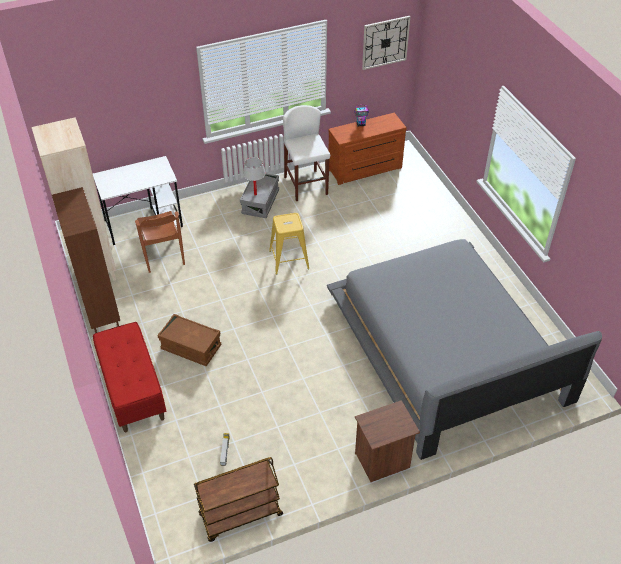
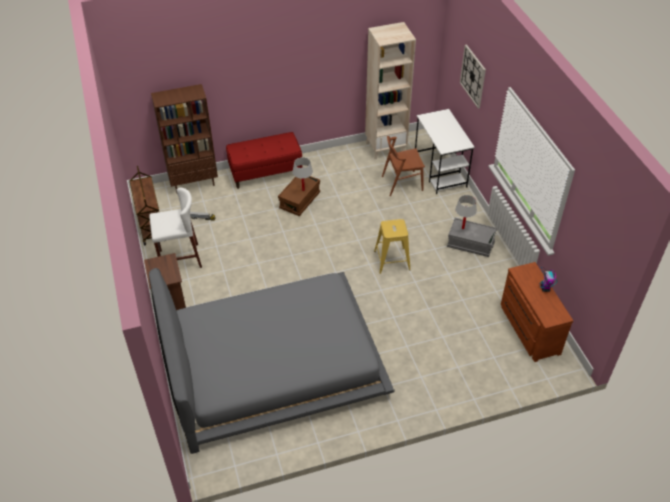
camera: 95 degrees right, 0 degrees up
brown bookcase [52,187,120,333] -> brown bookcase moved to [151,84,218,193]
white stool [283,105,330,201] -> white stool moved to [149,188,202,268]
wall clock [362,16,410,70] -> wall clock moved to [460,44,486,108]
none -> white table lamp [293,157,313,191]

